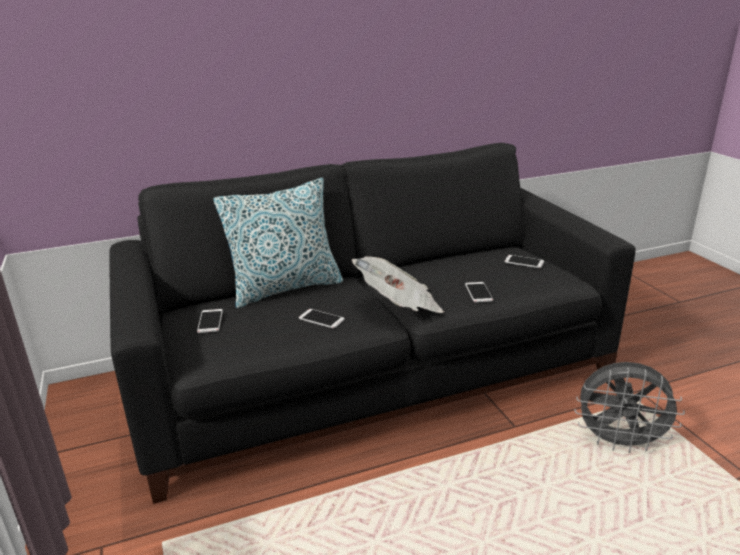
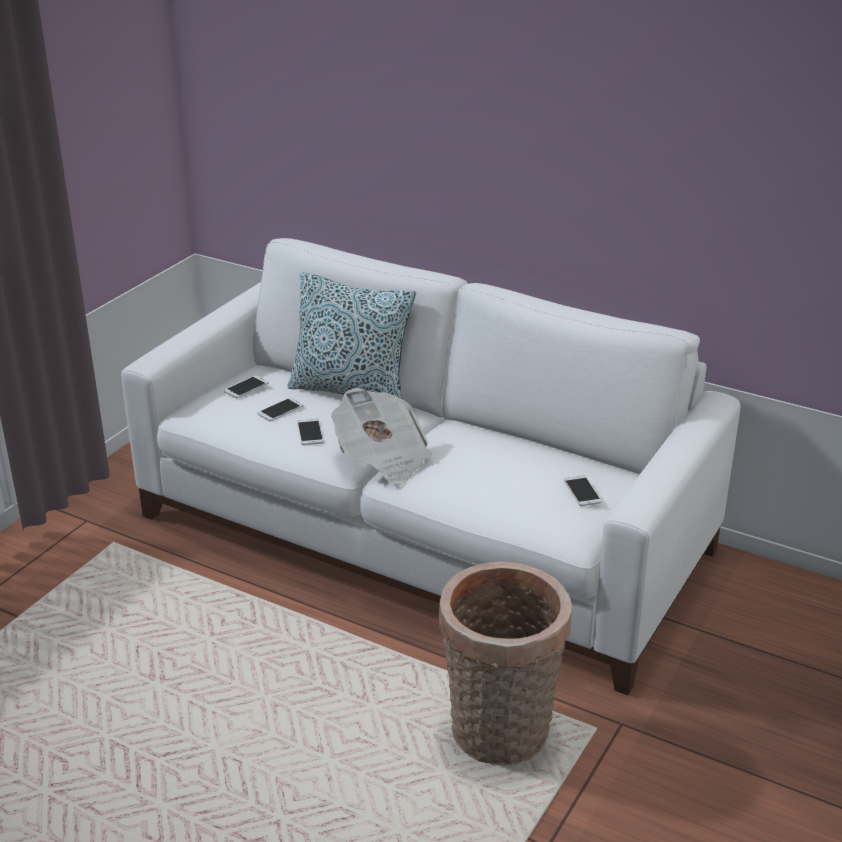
camera: 50 degrees right, 5 degrees up
black sofa [109,143,636,504] -> white sofa [121,238,741,695]
phone [465,282,493,303] -> phone moved to [257,397,304,421]
grey fan [575,362,685,453] -> basket [439,562,572,765]

